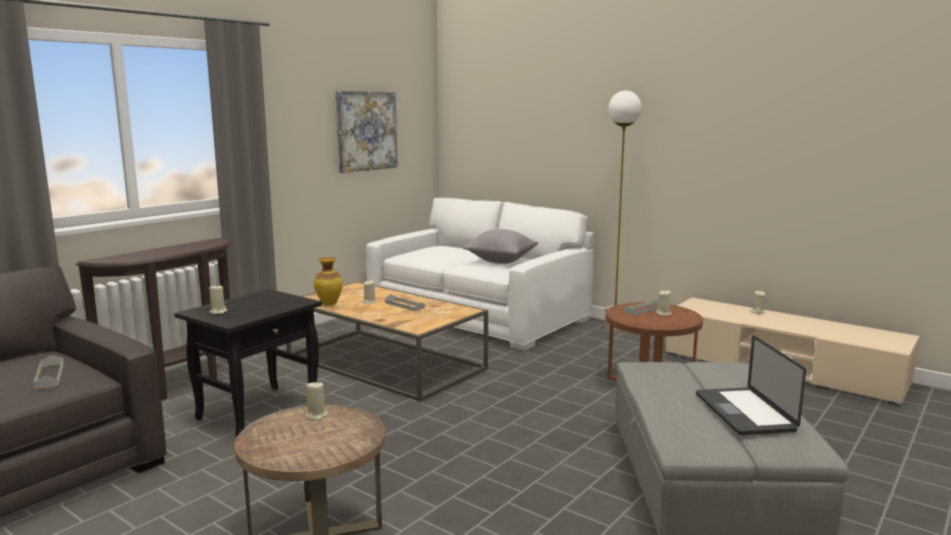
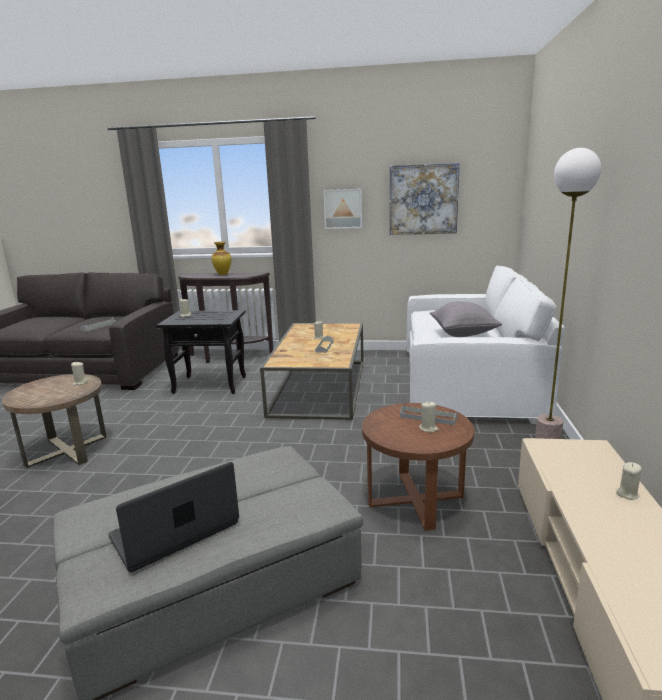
camera: 60 degrees right, 5 degrees up
vase [314,257,343,306] -> vase moved to [212,242,231,275]
none -> picture [323,189,362,229]

